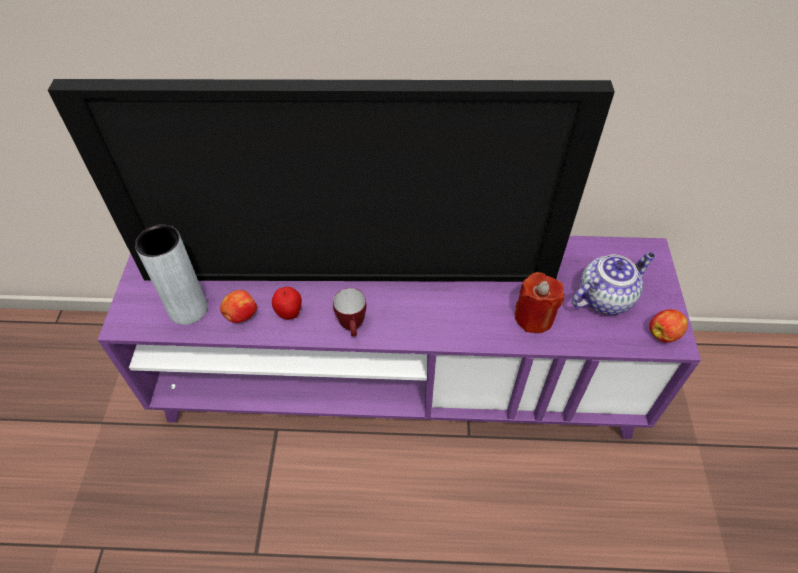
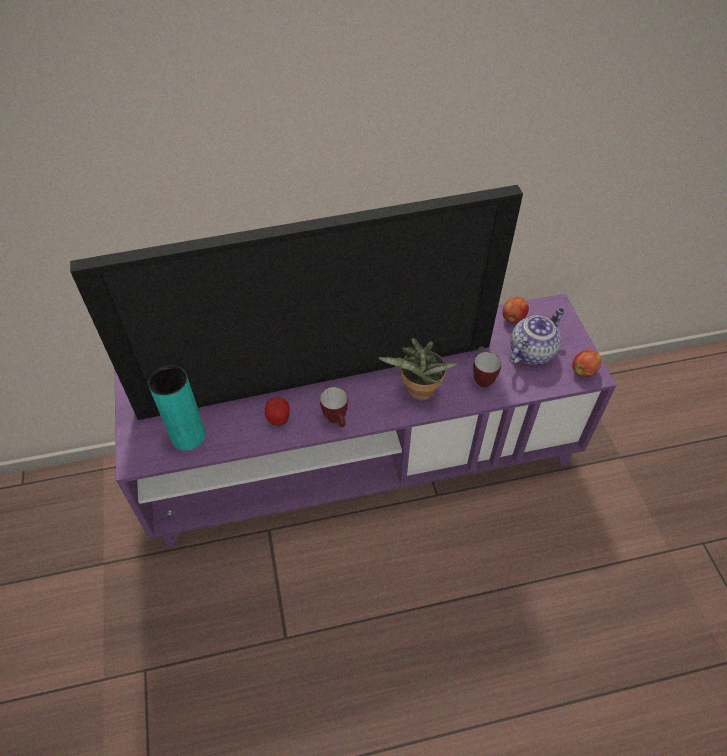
camera: 15 degrees left, 0 degrees up
grey vase [135,225,207,325] -> turquoise vase [148,366,205,451]
apple [220,290,257,323] -> apple moved to [503,297,529,323]
red candle [515,272,564,333] -> mug [473,352,501,388]
none -> potted plant [378,338,458,401]

